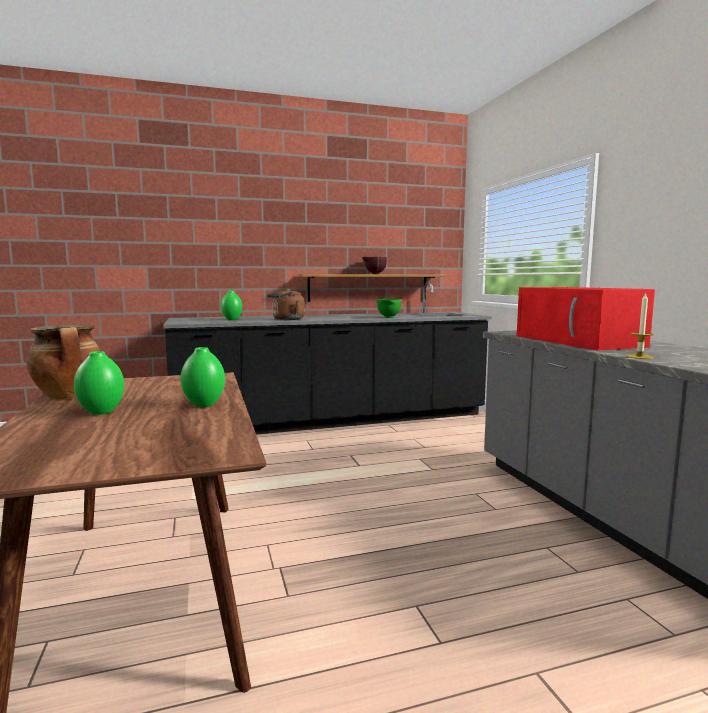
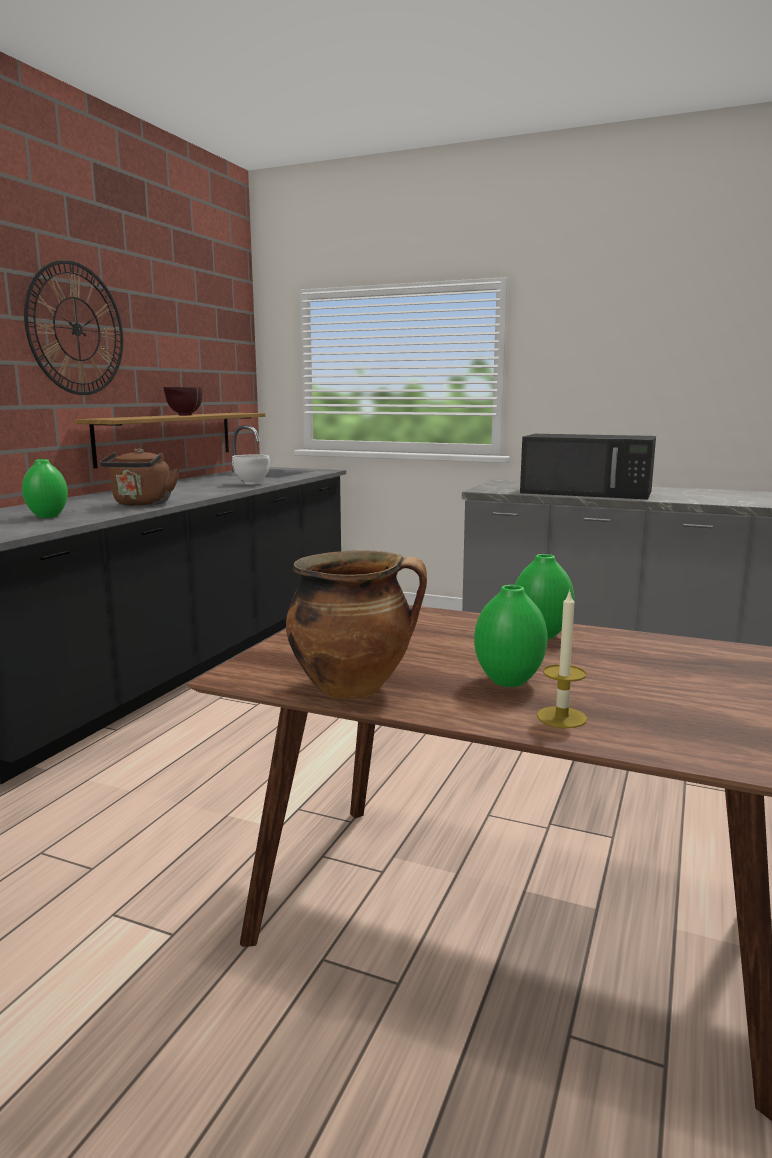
camera: 50 degrees left, 5 degrees up
green bowl [377,299,401,318] -> white bowl [232,455,270,485]
red microwave [517,287,655,350] -> black microwave [520,434,656,500]
candle [626,292,654,359] -> candle moved to [537,589,587,728]
none -> wall clock [24,260,123,395]

